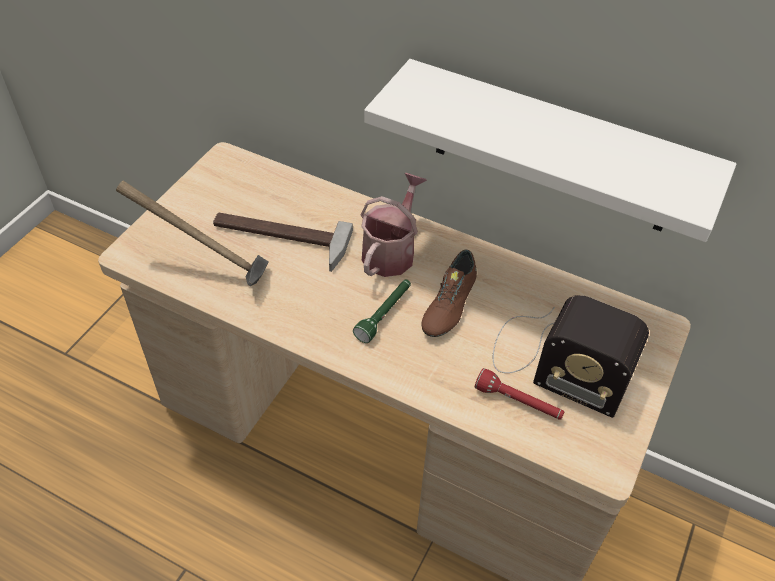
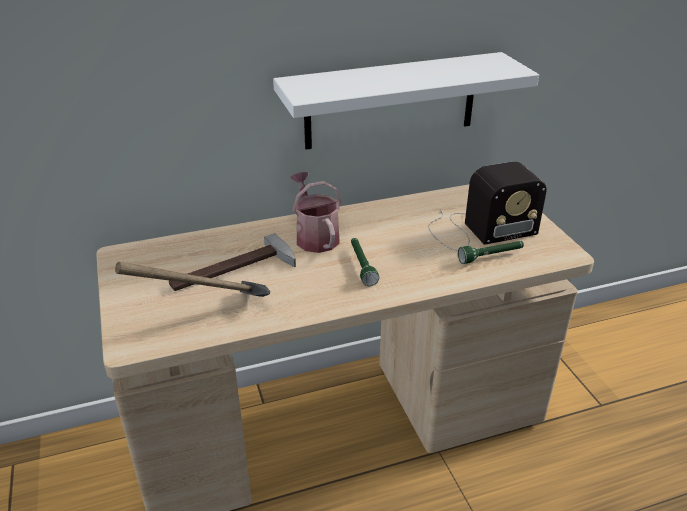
camera: 45 degrees left, 15 degrees down
brown shoe [421,249,477,337] -> none
red flashlight [475,368,564,420] -> green flashlight [458,241,524,264]

